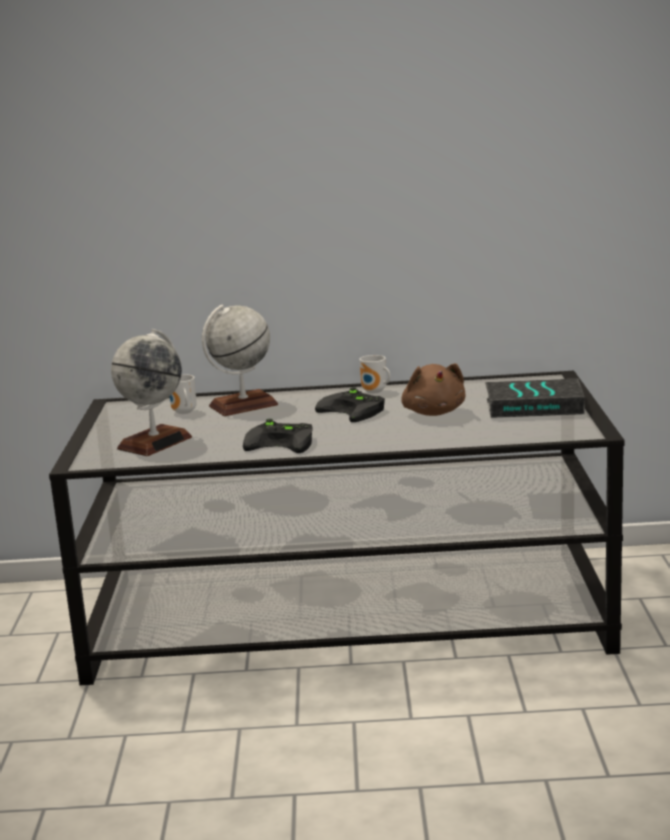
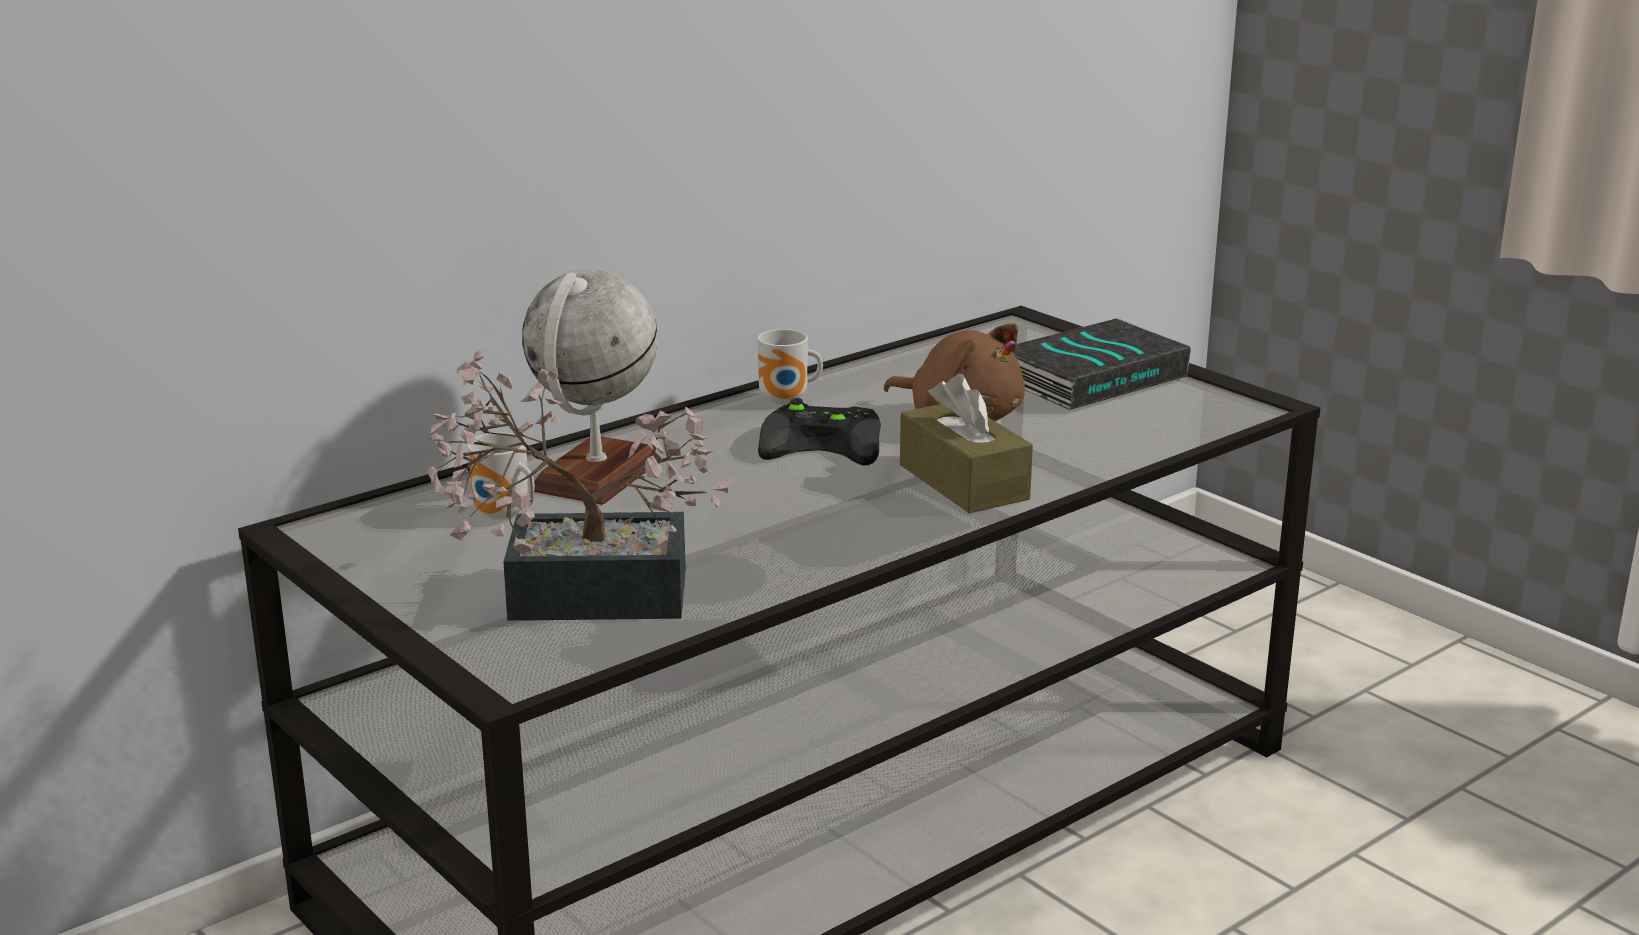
camera: 40 degrees left, 5 degrees up
globe [111,329,192,456] -> potted plant [427,350,733,621]
black game controller [243,419,313,453] -> none
none -> brown tissue box [900,374,1033,513]

